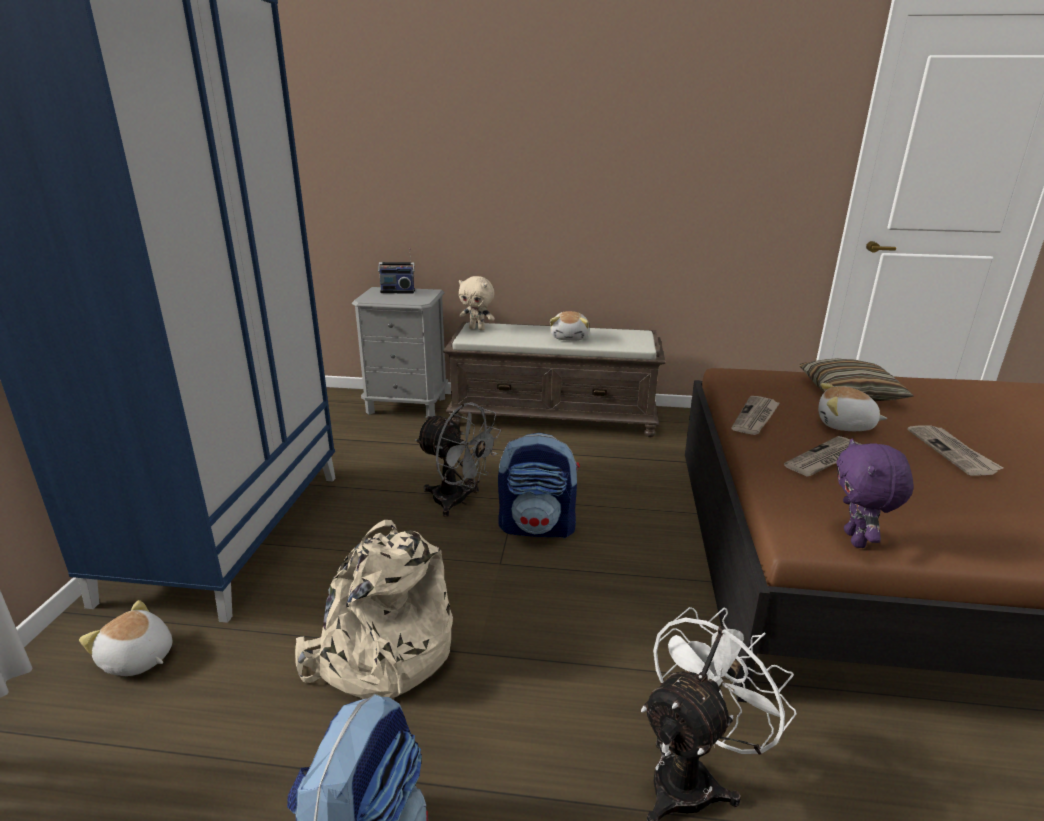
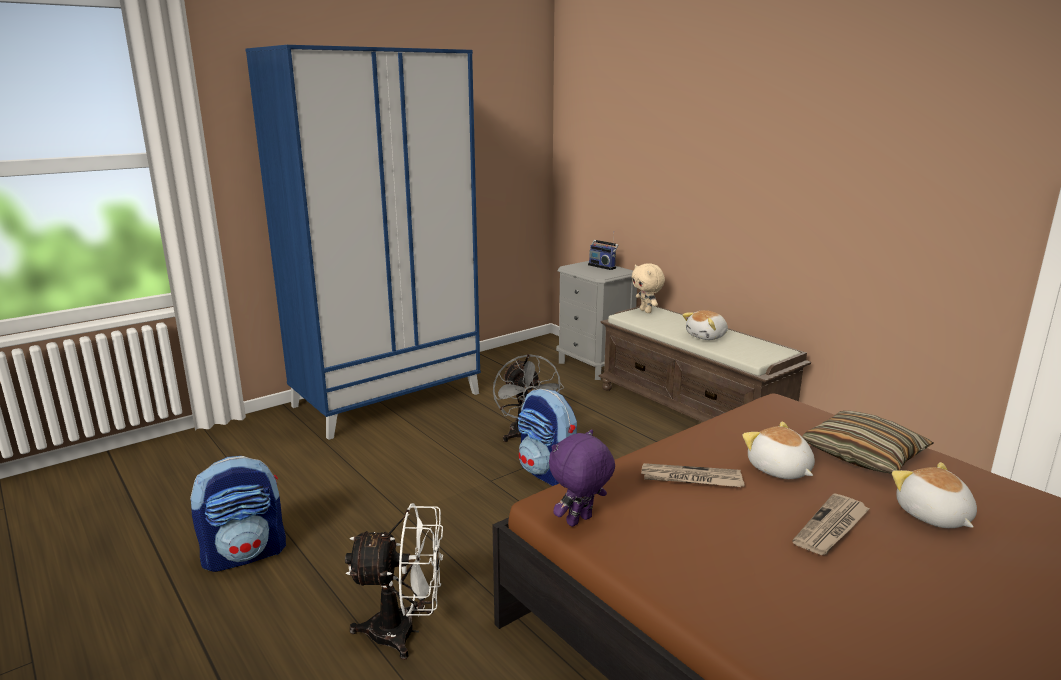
camera: 45 degrees right, 5 degrees down
plush toy [79,600,172,676] -> plush toy moved to [892,462,977,528]
beige backpack [295,520,453,699] -> none
newspaper [731,396,780,435] -> none

